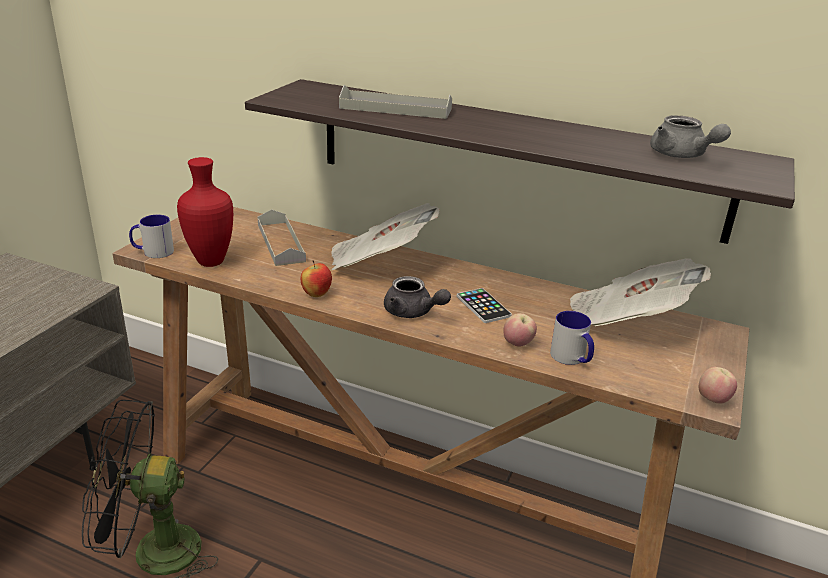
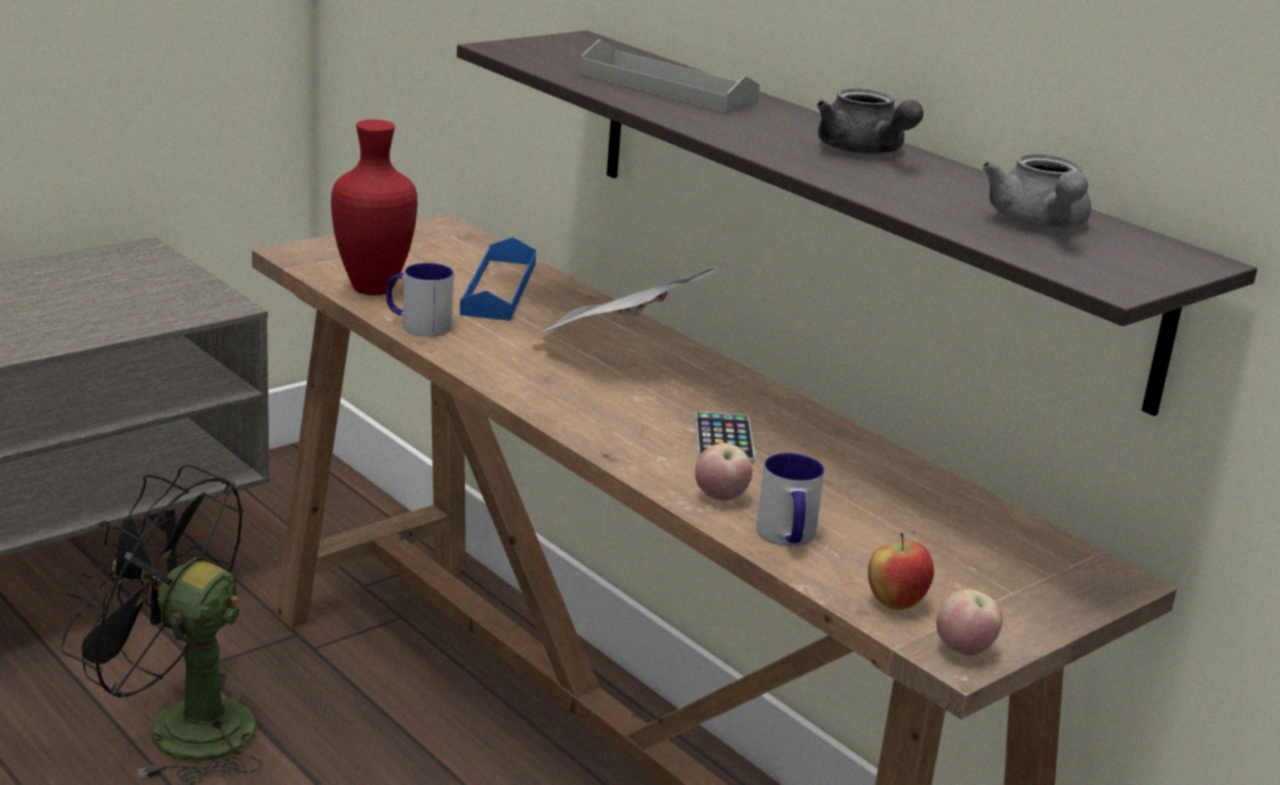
camera: 25 degrees right, 5 degrees down
mug [129,215,174,258] -> mug moved to [386,263,454,336]
grey tray [258,209,306,266] -> blue tray [460,237,536,321]
apple [301,260,332,297] -> apple moved to [868,533,934,610]
grey teapot [384,276,451,318] -> grey teapot moved to [817,88,924,155]
newspaper [570,258,711,326] -> none

